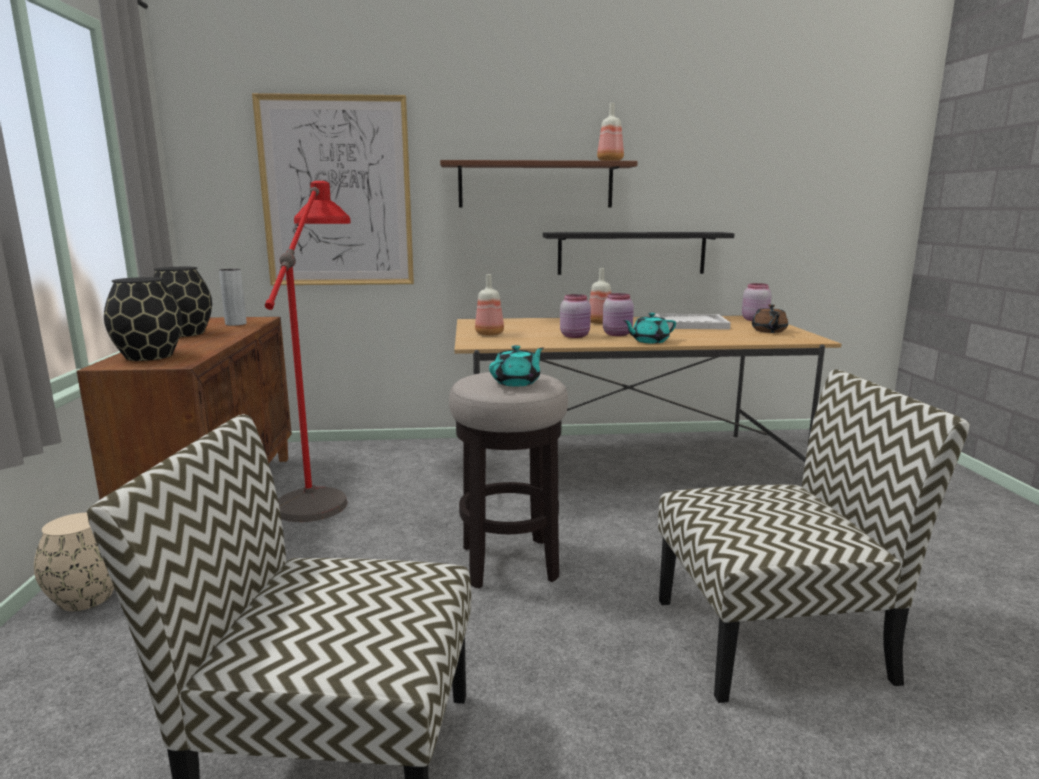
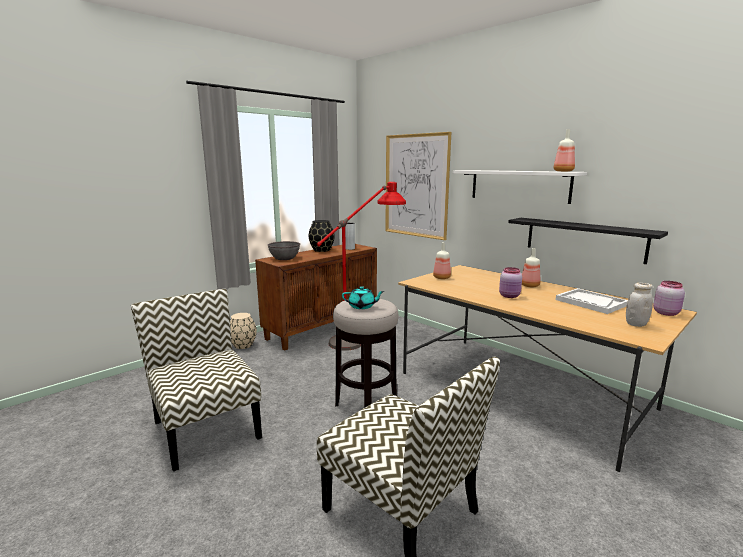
camera: 50 degrees right, 0 degrees up
black vase [104,277,182,361] -> grey bowl [268,241,300,260]
brown shelf [440,160,638,207] -> white shelf [453,170,587,204]
pink jar [560,294,591,338] -> none
turquoise teapot [623,313,676,344] -> none
brown teapot [752,304,788,333] -> white jar [626,283,653,327]

